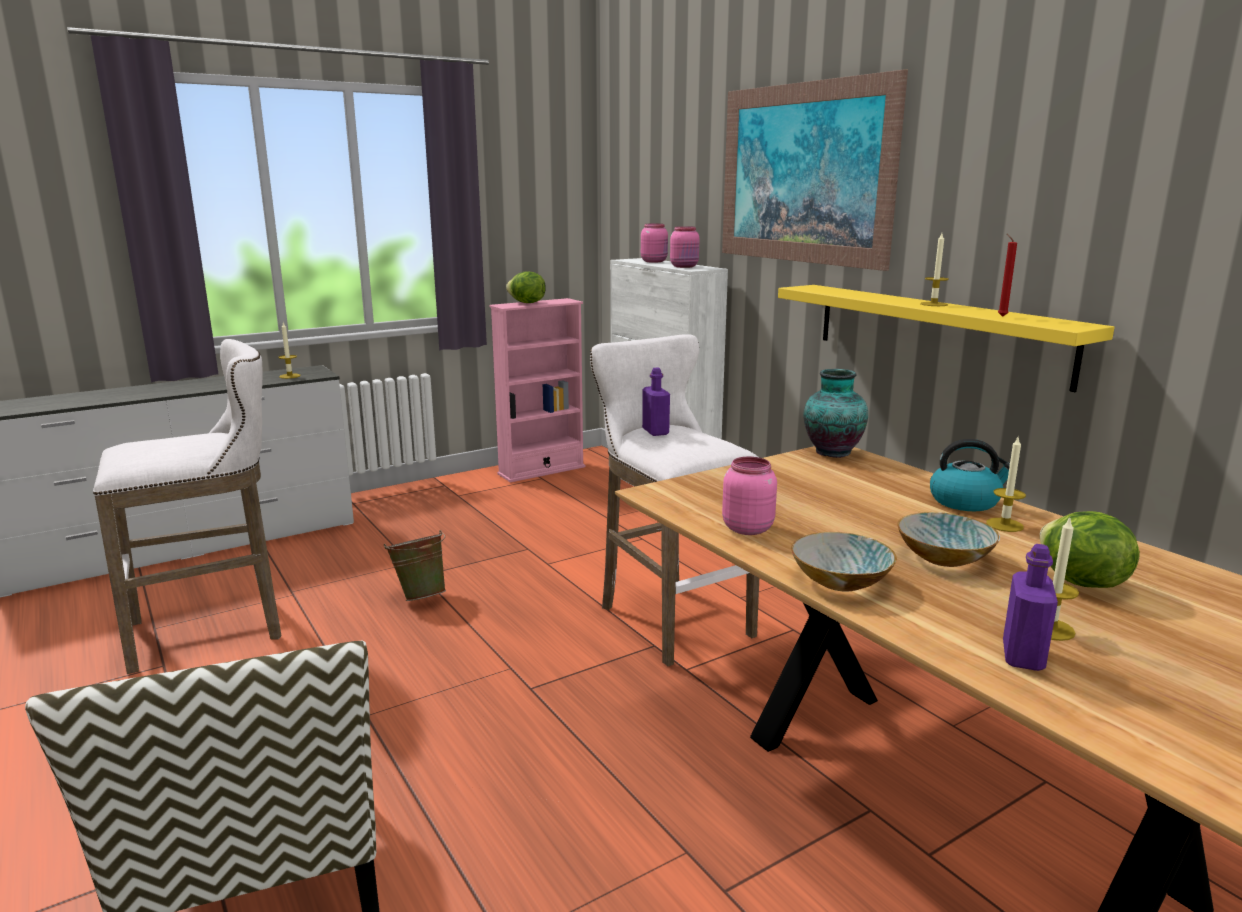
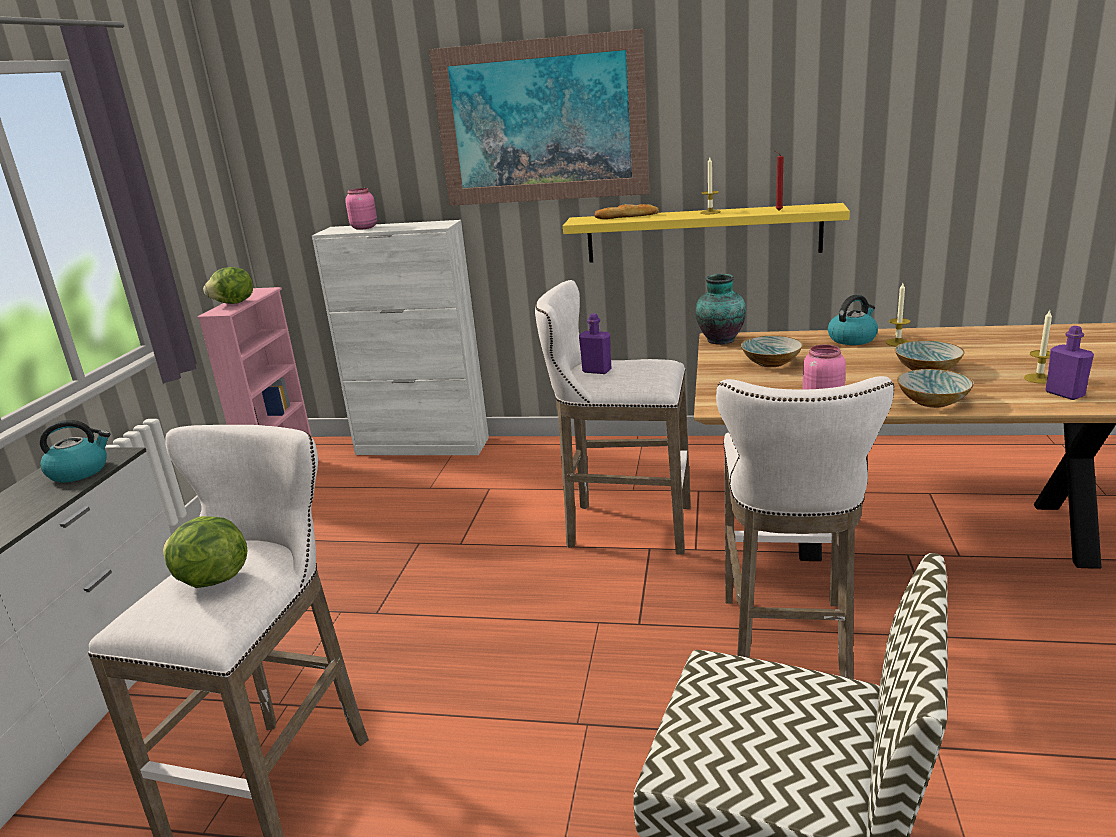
camera: 45 degrees left, 5 degrees up
candle [278,323,301,379] -> kettle [40,420,110,483]
green bucket [384,530,446,601] -> none
pink jar [670,226,699,268] -> none
lettuce [1040,511,1140,588] -> lettuce moved to [163,516,247,588]
none -> bread [595,204,659,219]
none -> white stool [716,376,894,679]
none -> bowl [741,336,803,367]

